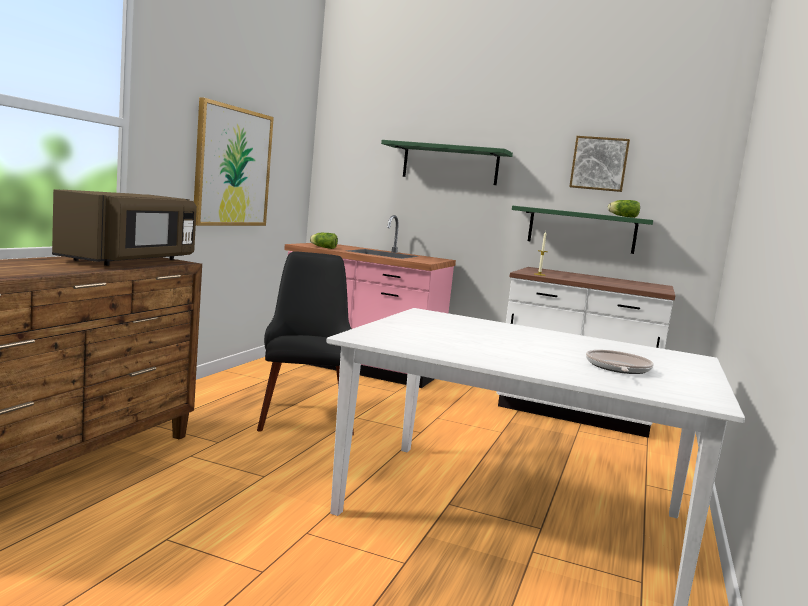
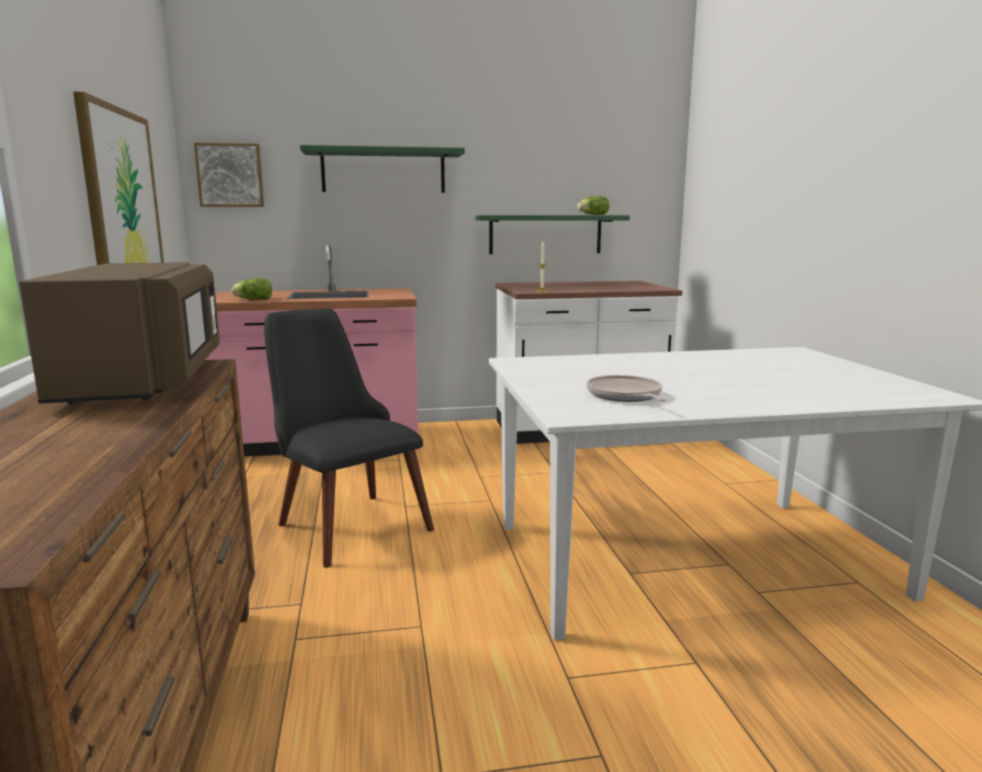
camera: 30 degrees left, 5 degrees up
picture [569,136,630,192] -> picture moved to [194,143,264,207]
frying pan [586,350,654,374] -> frying pan moved to [586,375,666,402]

